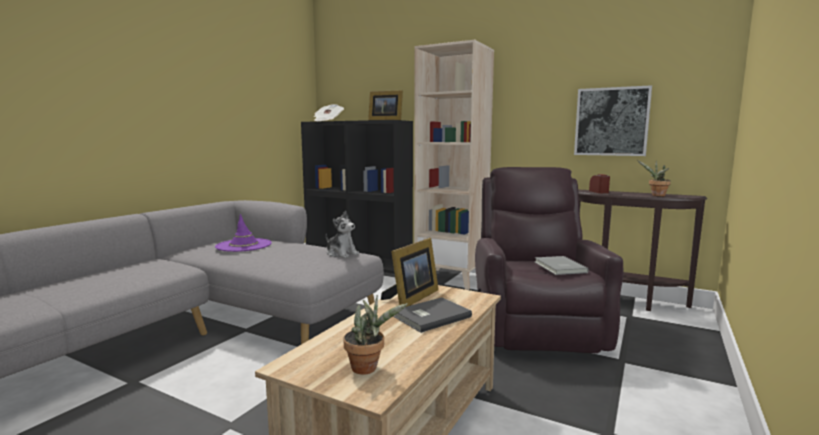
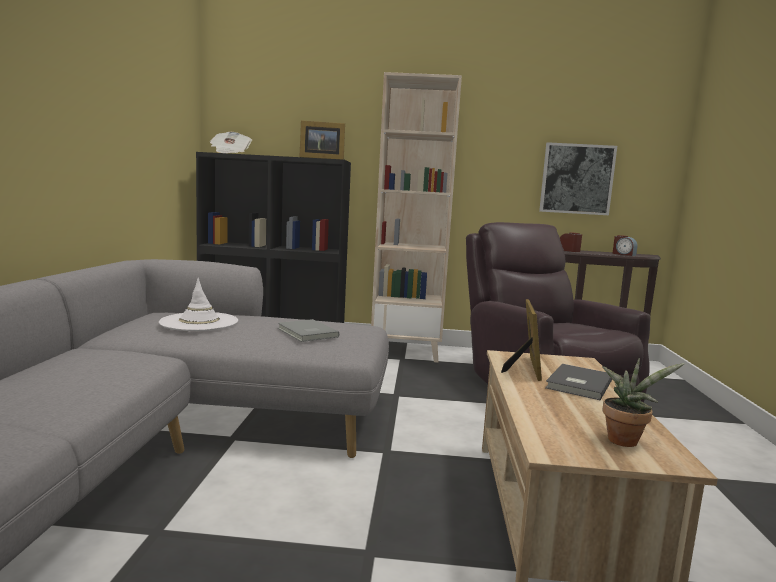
camera: 25 degrees left, 0 degrees up
purple hat [215,214,272,252] -> white hat [159,278,238,331]
plush toy [326,210,359,258] -> none
grey book [534,256,589,275] -> grey book moved to [278,319,339,342]
potted plant [637,160,671,196] -> alarm clock [613,235,637,256]

